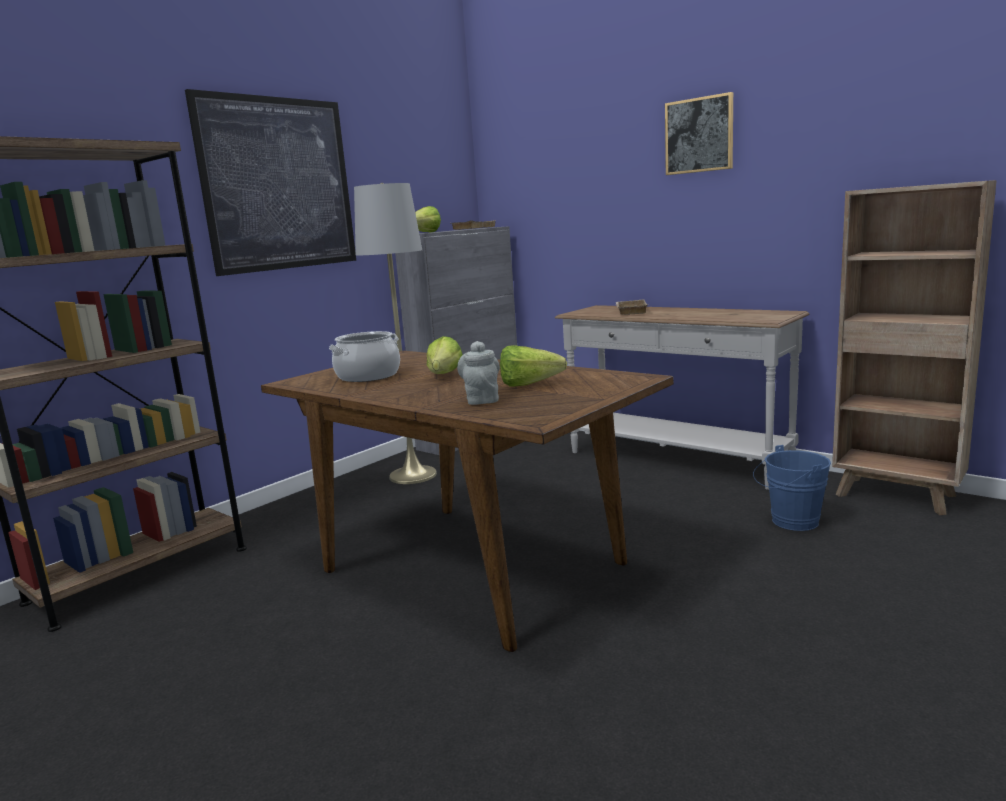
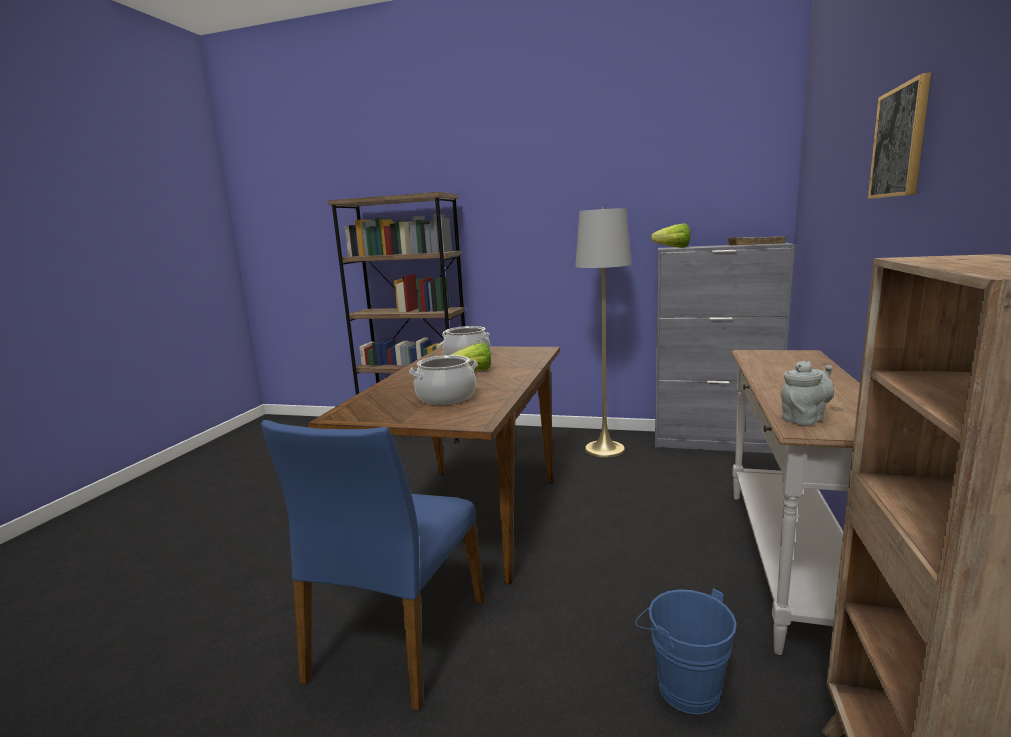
camera: 65 degrees right, 0 degrees up
picture [185,89,356,276] -> none
grey teapot [457,341,500,405] -> grey teapot moved to [781,361,834,425]
lettuce [500,345,567,387] -> cooking pot [409,355,478,405]
beige tray [616,299,648,315] -> none
none -> blue chair [261,420,484,711]

